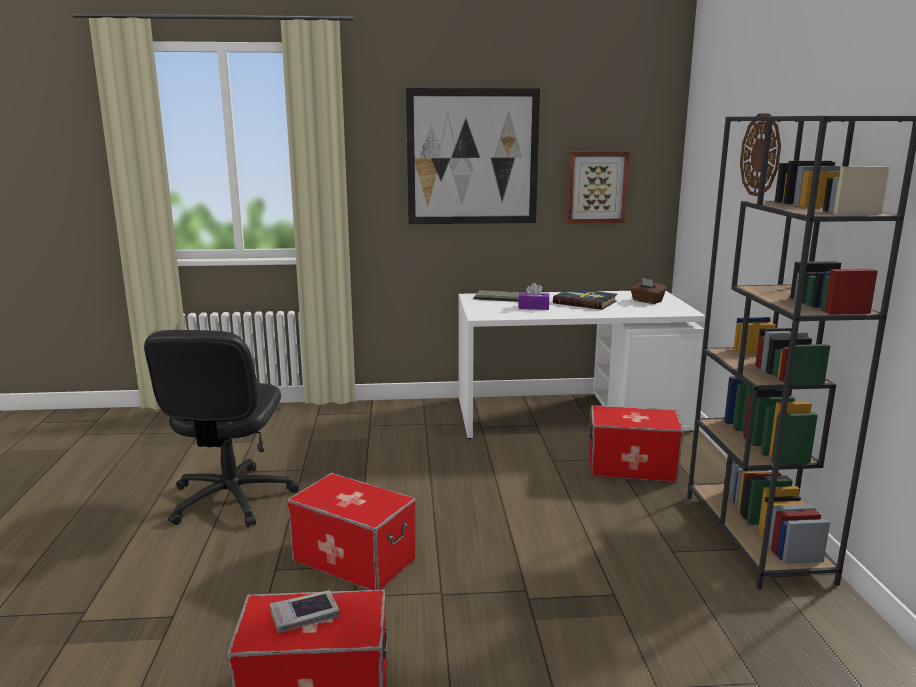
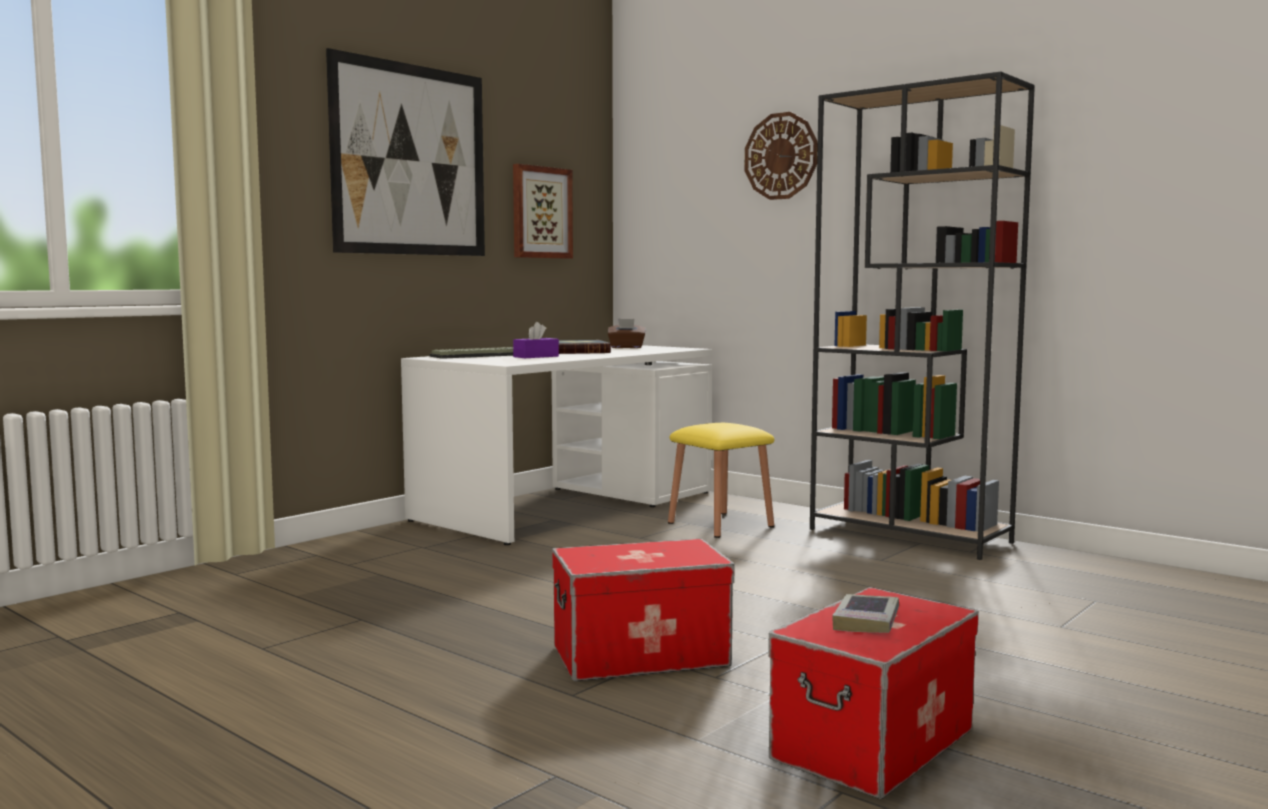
camera: 45 degrees left, 10 degrees down
black office chair [144,330,299,527] -> none
storage box [589,405,684,482] -> yellow stool [668,423,774,538]

